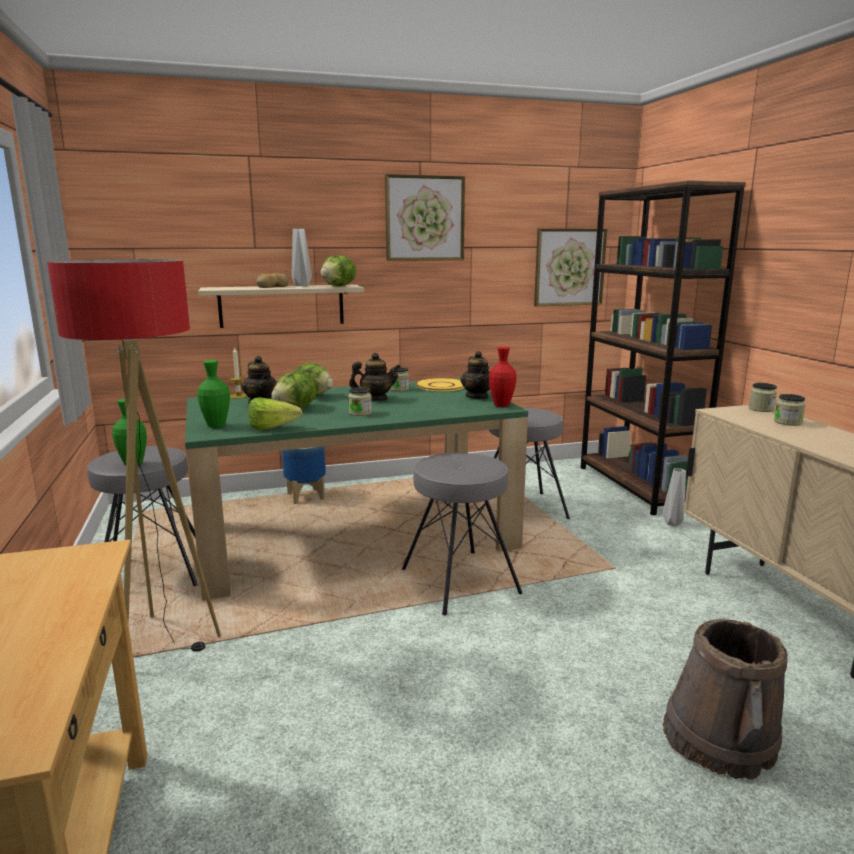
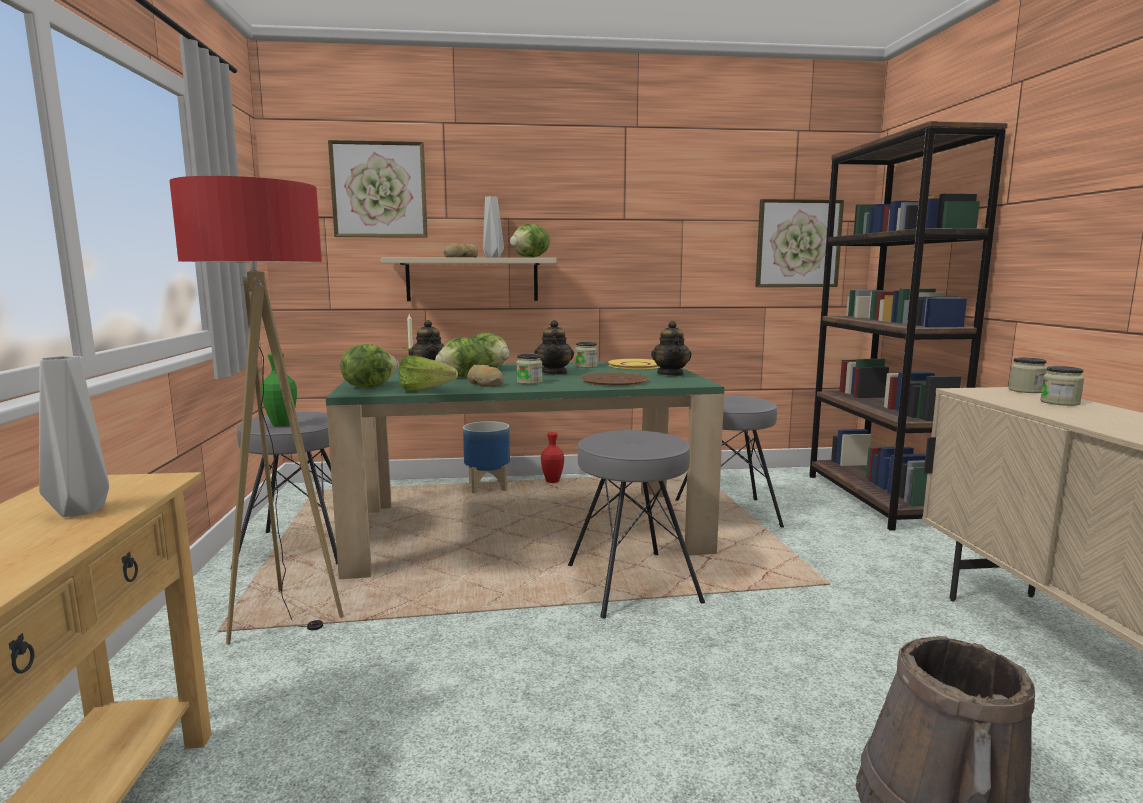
camera: 10 degrees right, 5 degrees down
green vase [197,360,230,428] -> lettuce [341,344,399,388]
teapot [349,353,401,401] -> teapot turned 90 degrees clockwise [534,320,574,375]
picture [385,174,465,261] -> picture moved to [328,140,428,238]
red vase [489,346,517,407] -> red vase moved to [541,432,564,483]
grey vase [662,468,686,527] -> grey vase moved to [39,356,109,517]
none -> bread [467,364,504,387]
none -> brown plate [581,372,649,386]

